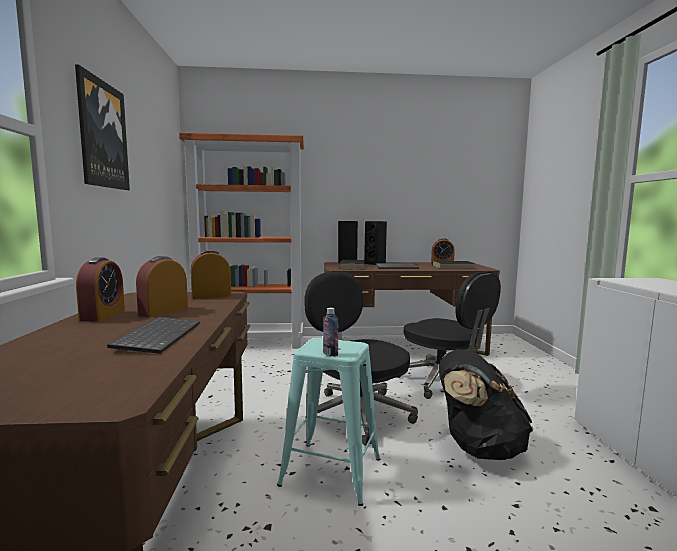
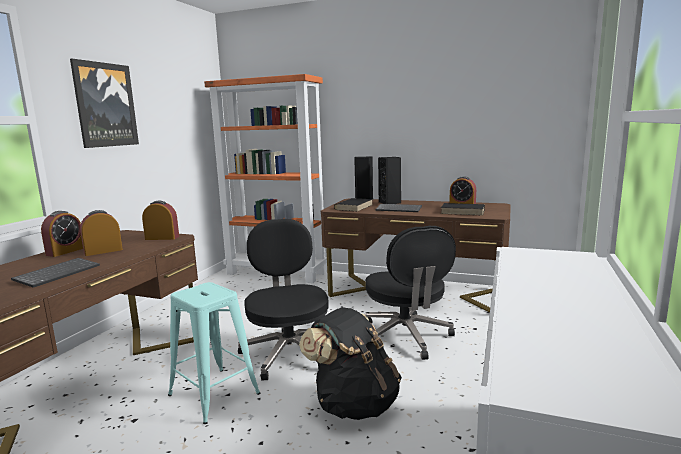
camera: 25 degrees right, 5 degrees up
bottle [323,308,338,357] -> none

